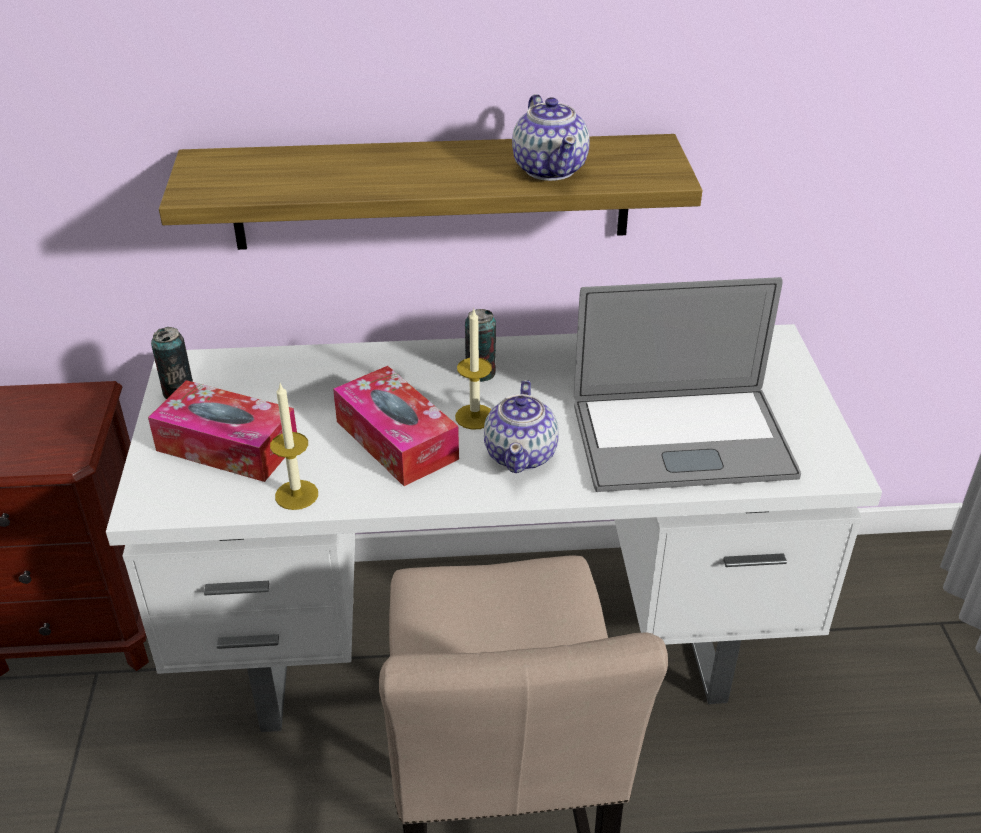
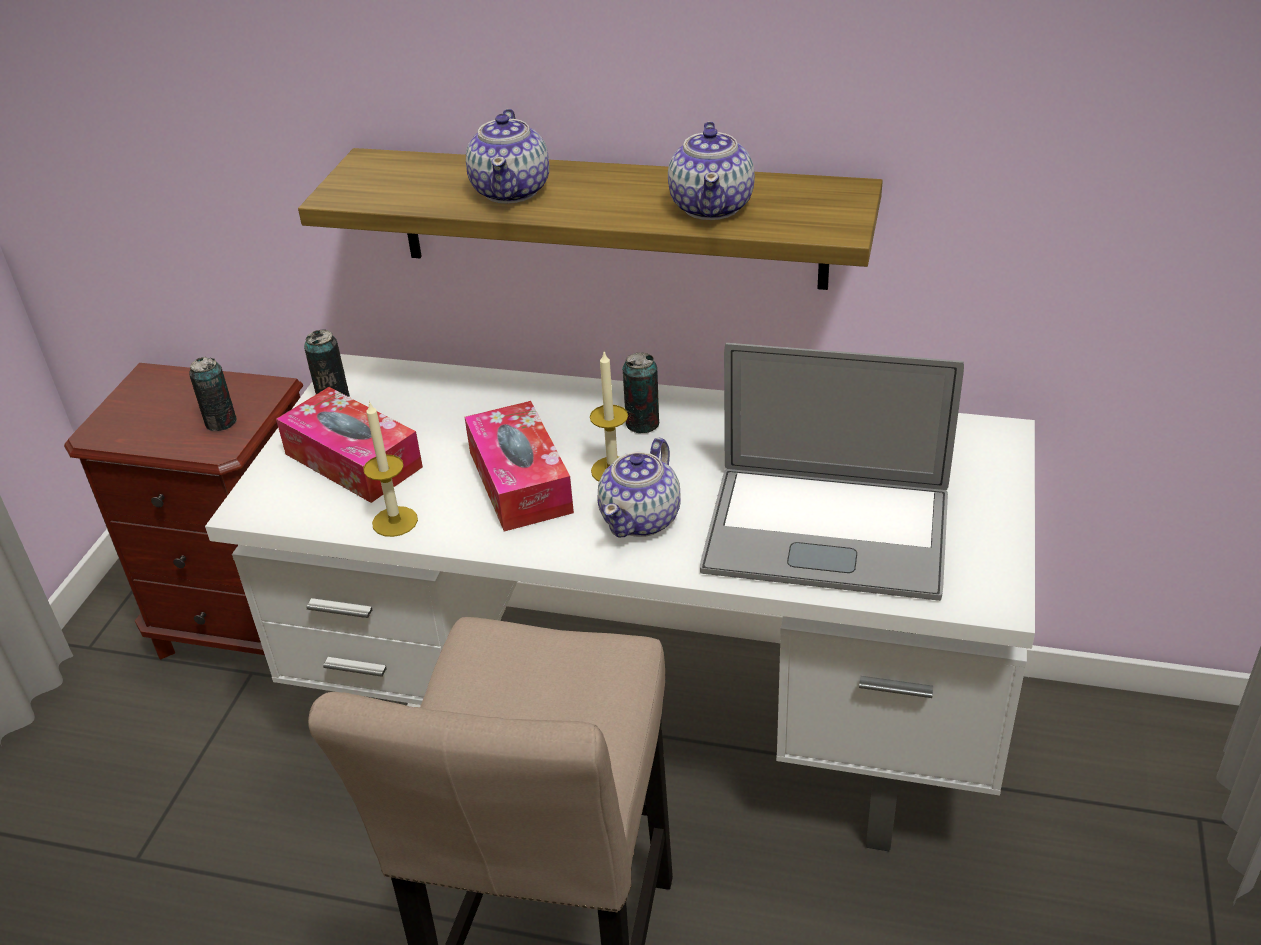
camera: 20 degrees right, 0 degrees up
none -> can [189,357,237,431]
none -> teapot [466,109,549,204]

